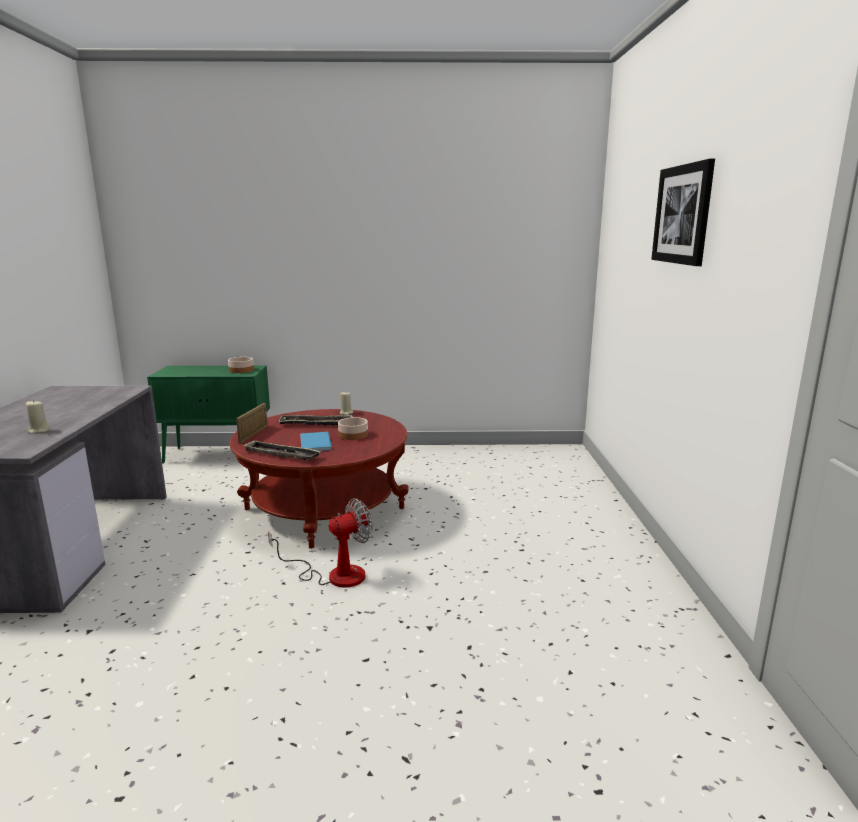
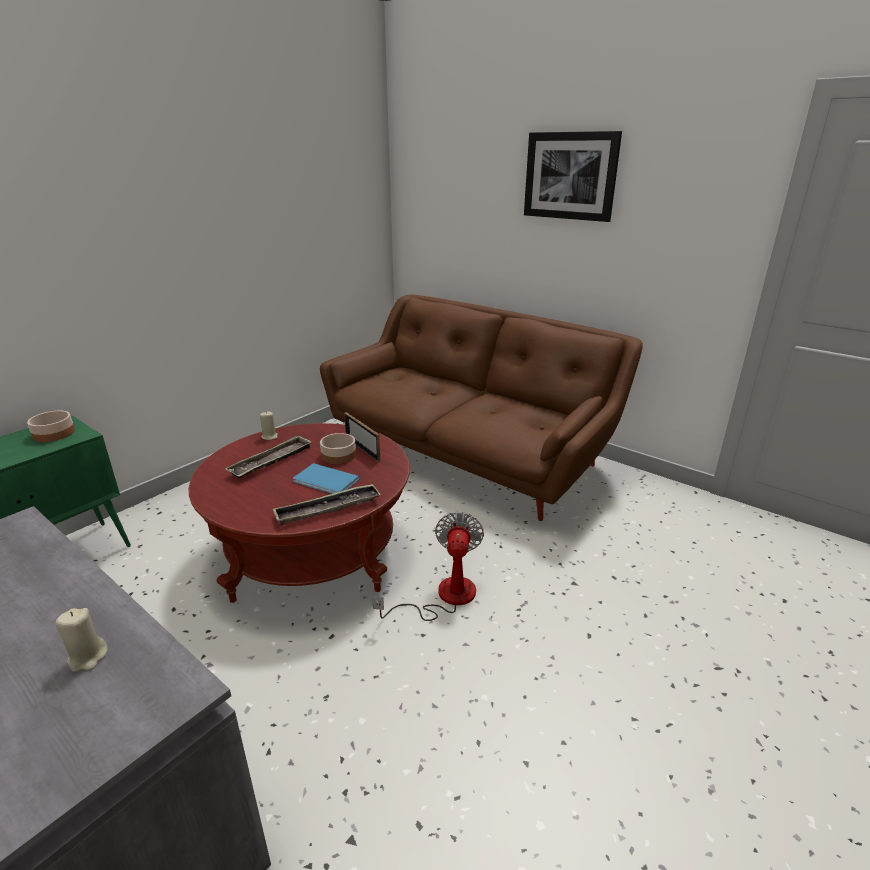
camera: 50 degrees left, 10 degrees up
picture frame [236,403,268,444] -> picture frame moved to [344,412,380,462]
none -> brown sofa [320,295,643,521]

